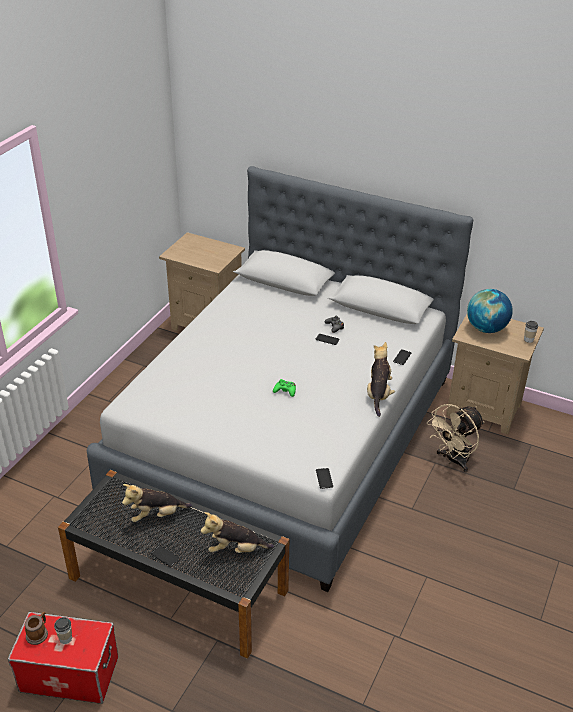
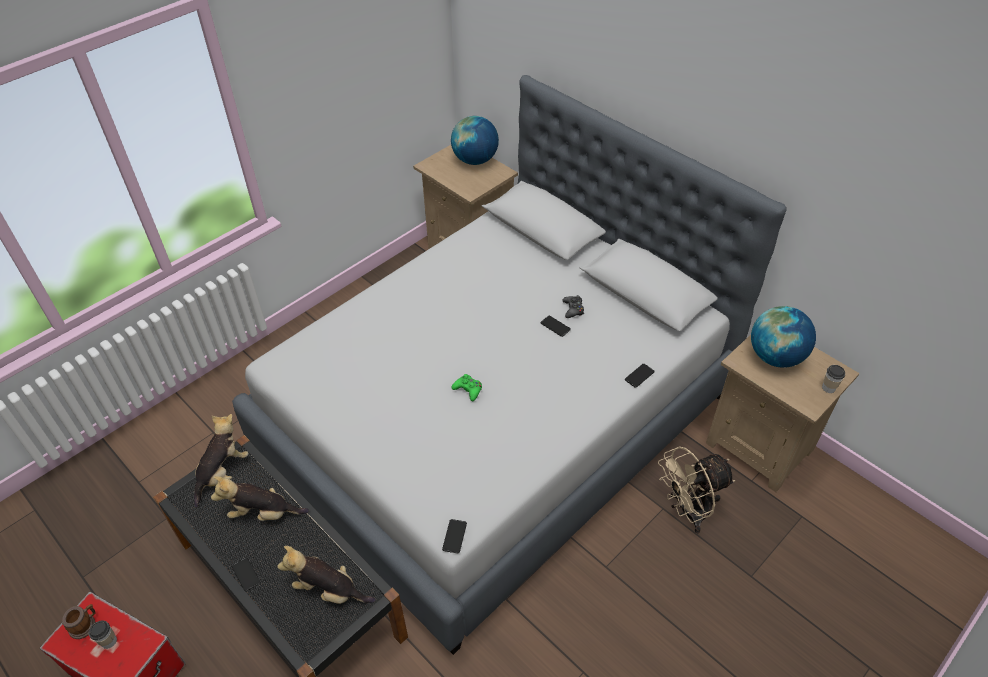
camera: 20 degrees right, 10 degrees up
plush toy [367,342,395,417] -> plush toy moved to [194,414,248,508]
none -> globe [451,116,499,165]

